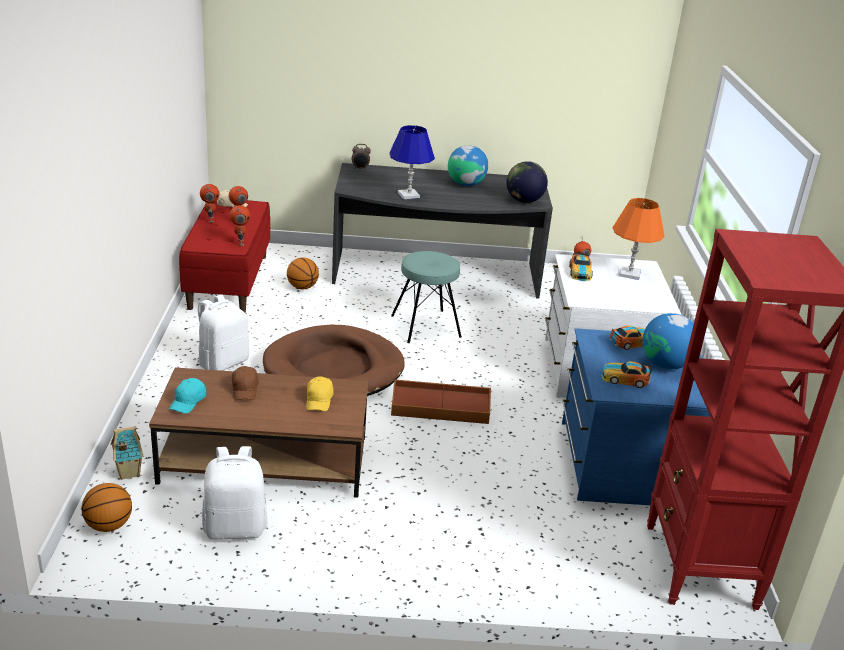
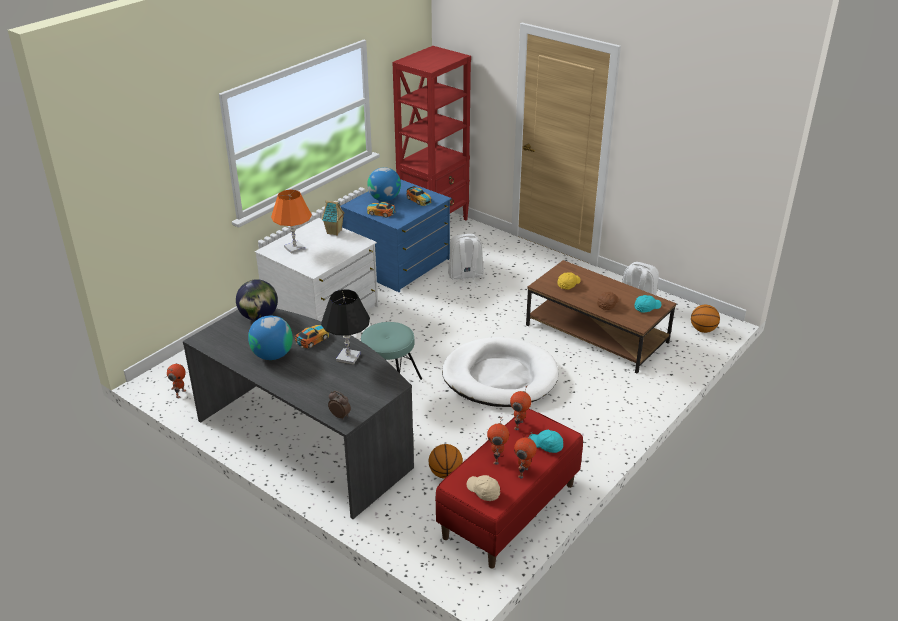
camera: 140 degrees left, 5 degrees up
toy house [111,426,143,480] -> toy house moved to [321,201,345,236]
white backpack [196,295,249,371] -> white backpack moved to [448,234,483,286]
brown dog bed [263,324,405,396] -> white dog bed [442,337,558,407]
blue table lamp [389,125,435,199] -> black table lamp [321,289,370,365]
brown storage box [391,380,491,424] -> none
toy car [569,253,593,281] -> toy car moved to [295,325,329,348]
none -> turquoise cap [529,430,563,453]

